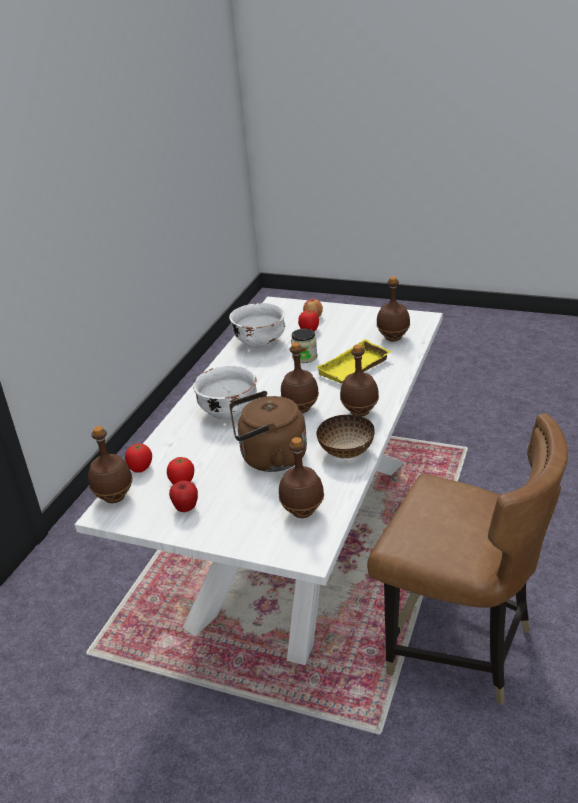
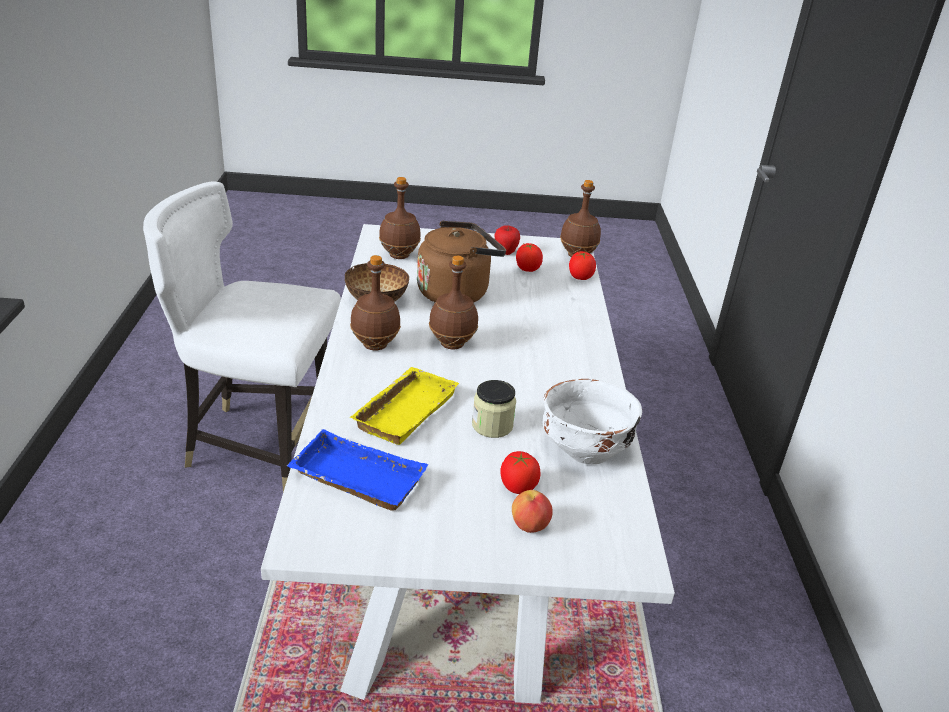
camera: 155 degrees right, 0 degrees up
white bowl [193,365,257,419] -> none
brown chair [367,413,568,705] -> white chair [143,181,341,492]
brown bottle [376,276,410,341] -> blue tray [287,429,428,511]

